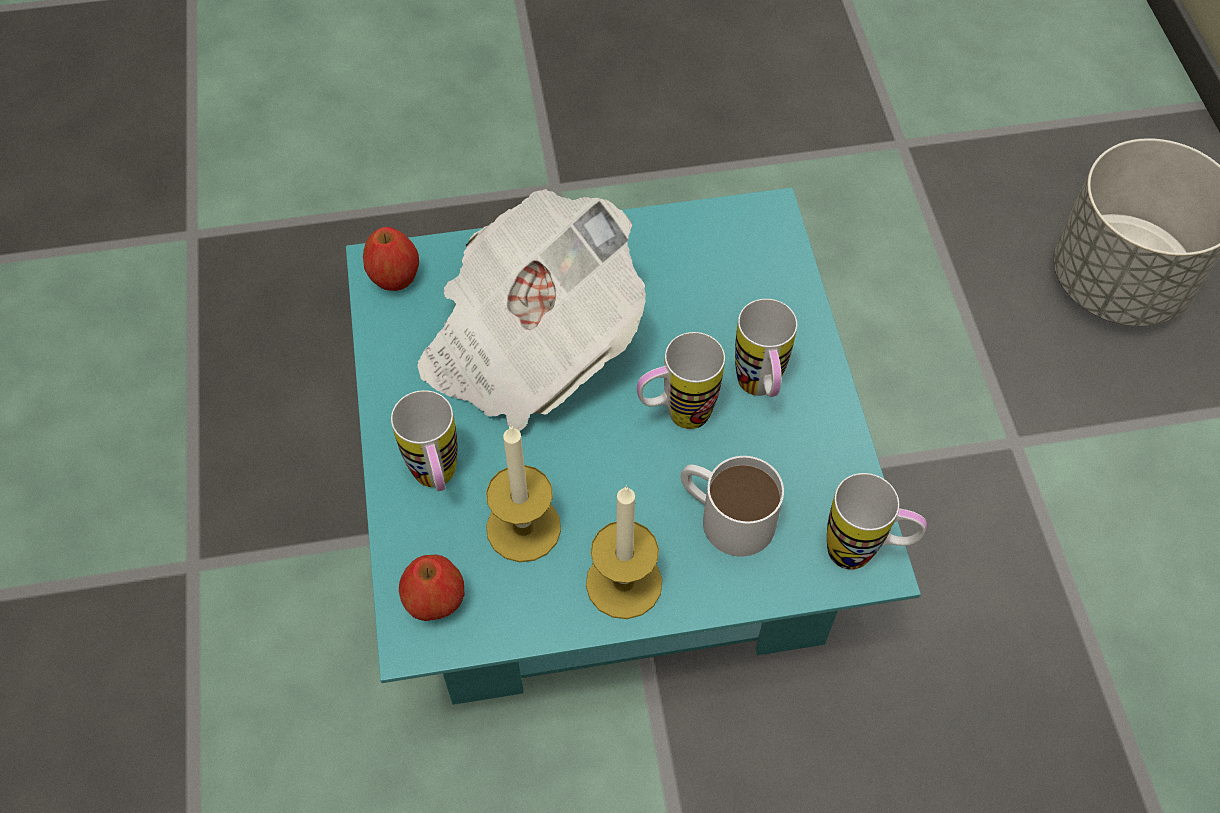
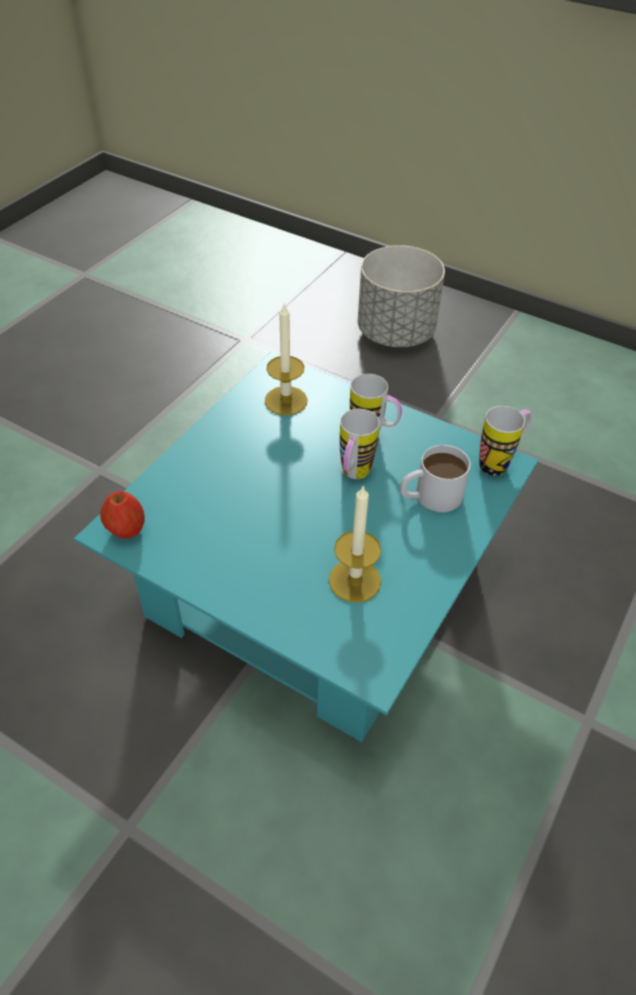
camera: 50 degrees left, 10 degrees down
mug [391,390,458,491] -> none
apple [399,555,464,621] -> none
newspaper [417,189,646,431] -> none
candle [586,486,662,619] -> candle moved to [265,302,307,415]

